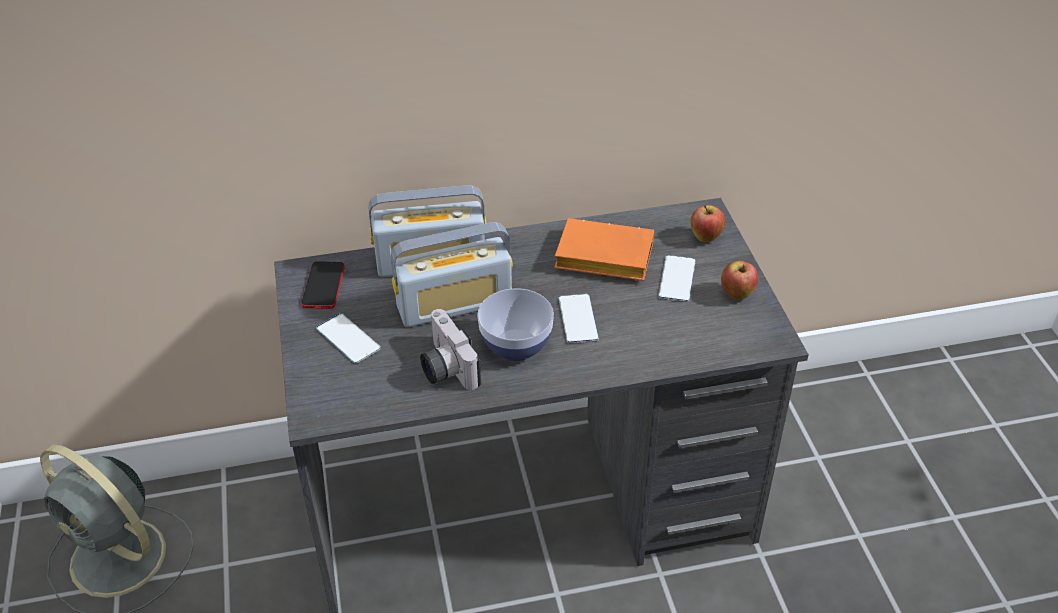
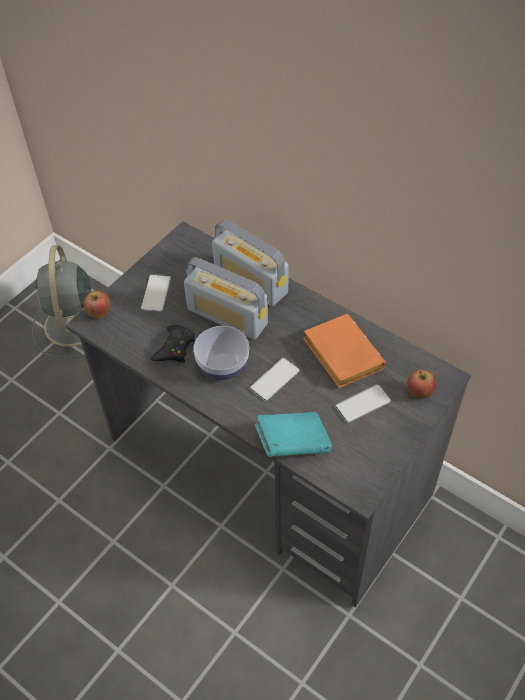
camera: 50 degrees right, 10 degrees up
phone [301,261,345,309] -> none
camera [420,309,481,390] -> black game controller [151,325,196,363]
apple [721,260,758,300] -> apple moved to [84,291,110,319]
none -> turquoise book [255,412,332,457]

